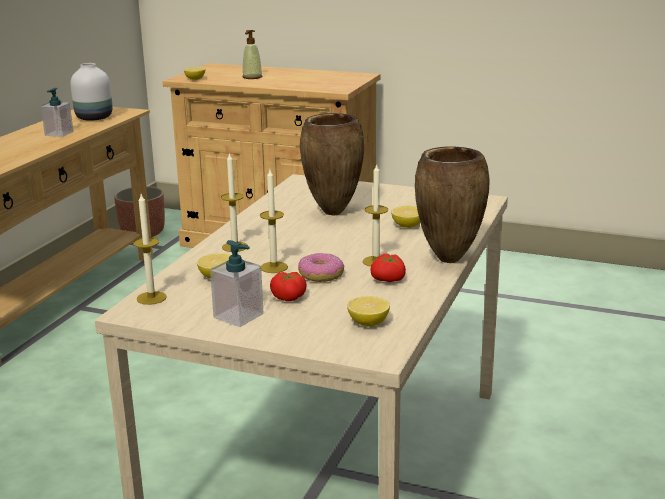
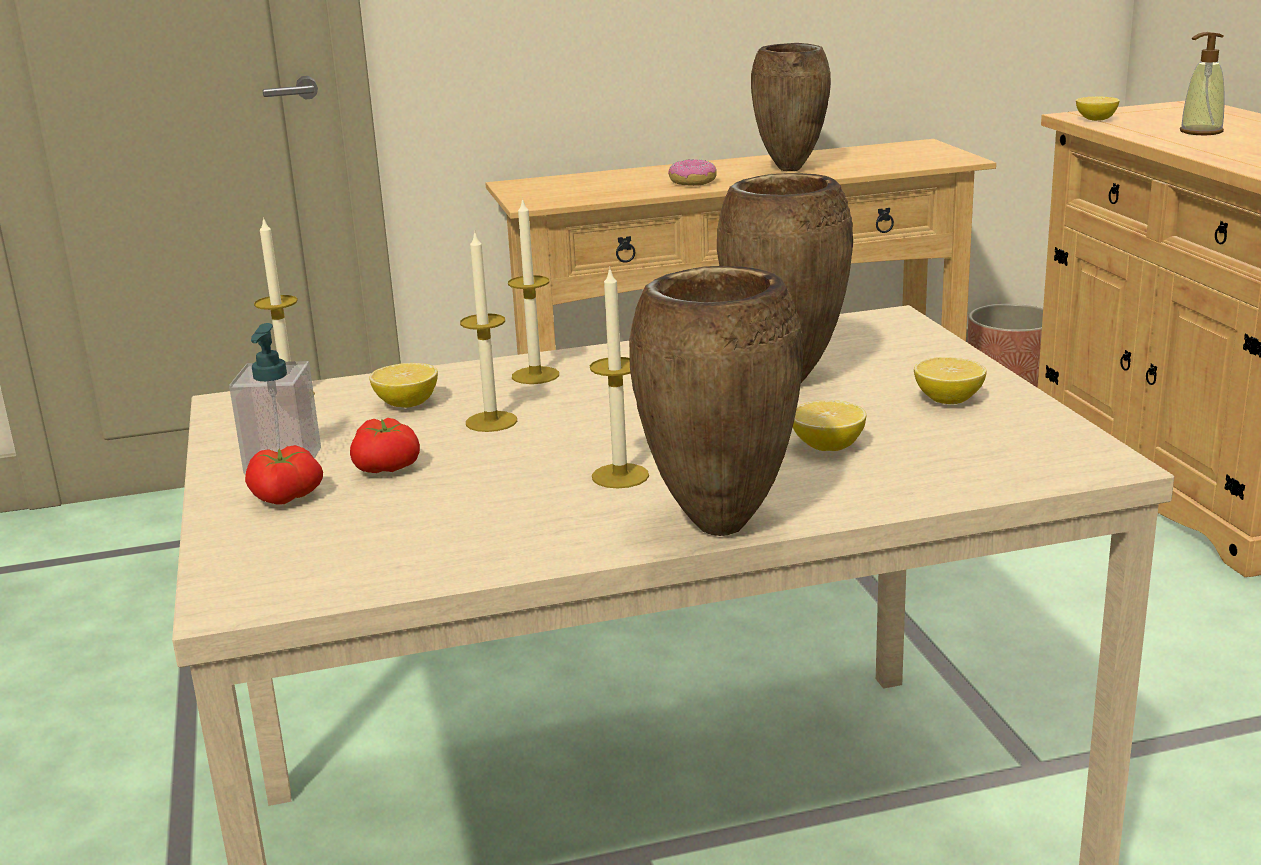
camera: 55 degrees right, 0 degrees up
soap dispenser [41,88,73,137] -> brown vase [751,43,831,171]
white vase [70,63,113,121] -> none
donut [298,253,344,282] -> donut moved to [668,159,717,186]
lemon [347,296,390,327] -> lemon moved to [914,357,987,404]
tomato [370,253,406,282] -> tomato moved to [245,445,323,505]

